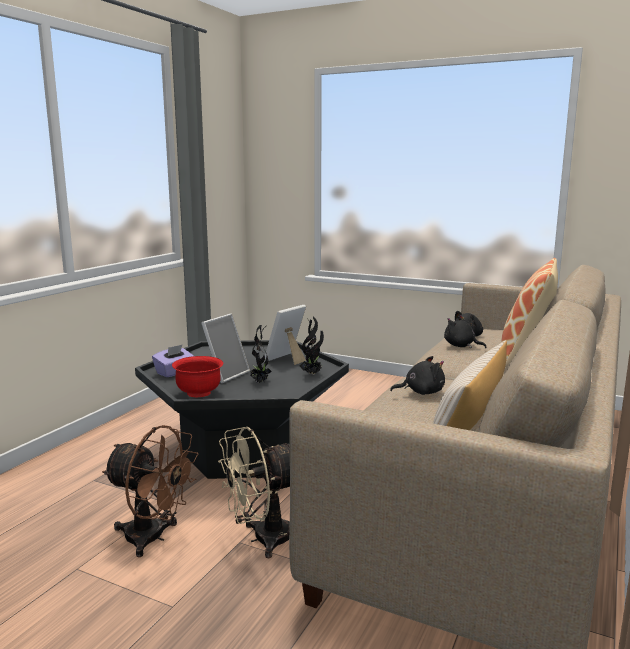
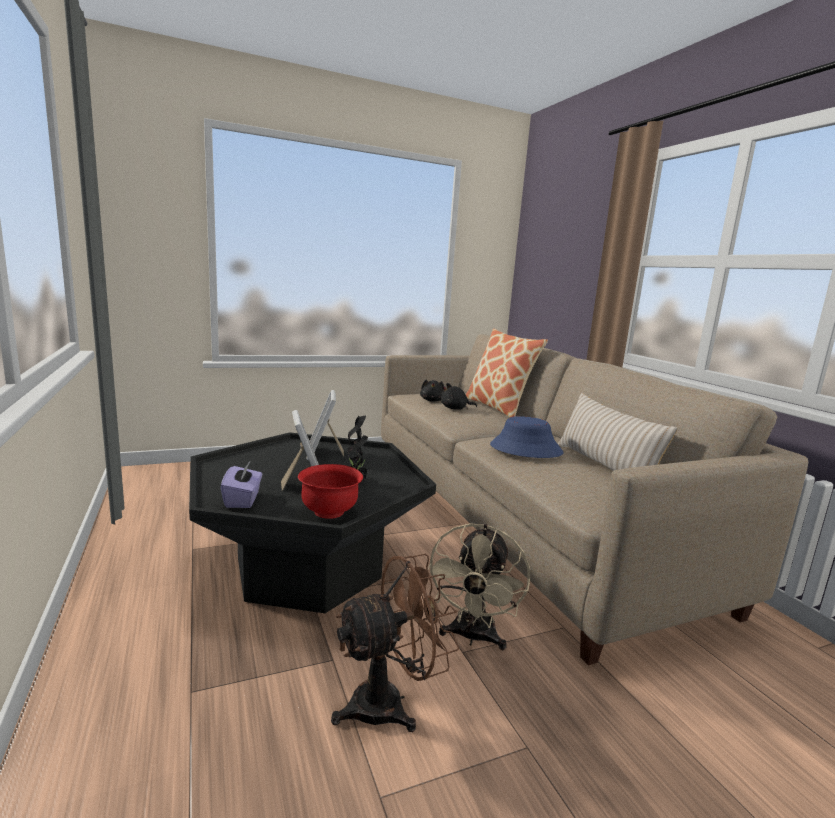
camera: 50 degrees left, 0 degrees up
potted plant [300,317,324,375] -> none
black plush toy [390,356,445,395] -> blue hat [490,416,563,458]

